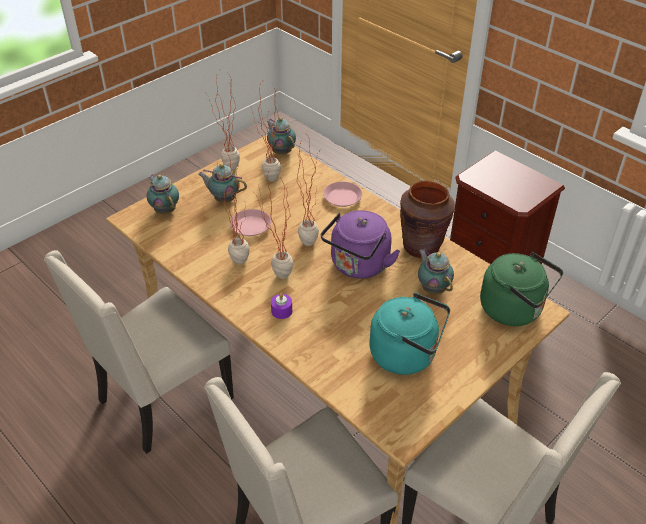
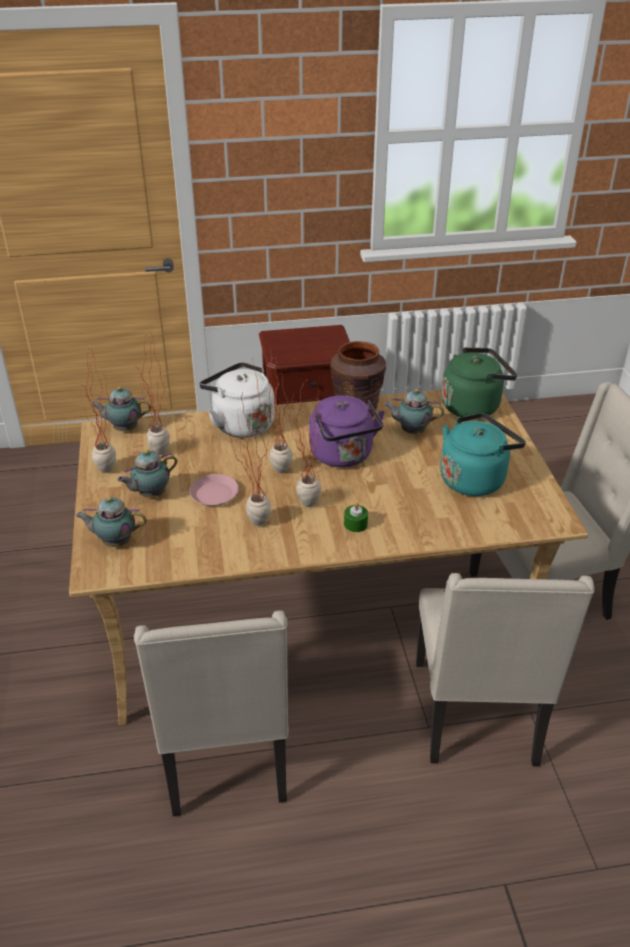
camera: 55 degrees left, 5 degrees down
purple candle [271,293,292,319] -> green candle [344,502,368,532]
pink plate [323,182,362,207] -> white kettle [199,362,275,438]

